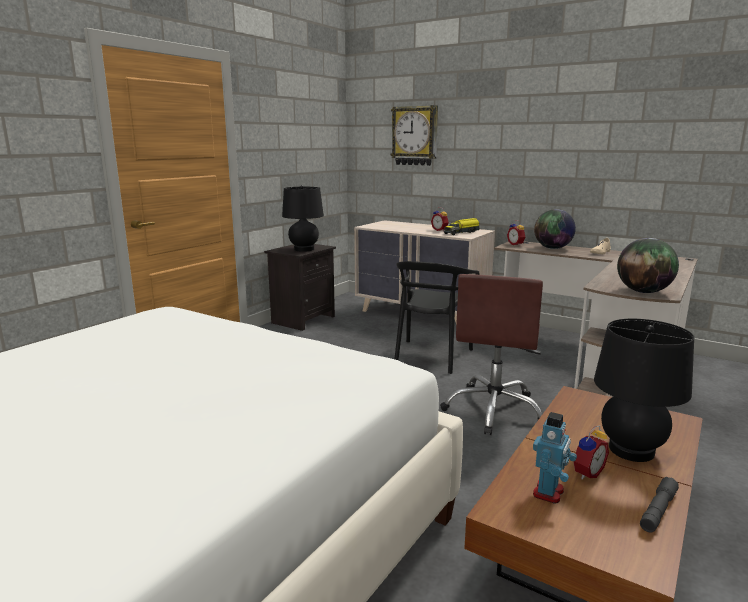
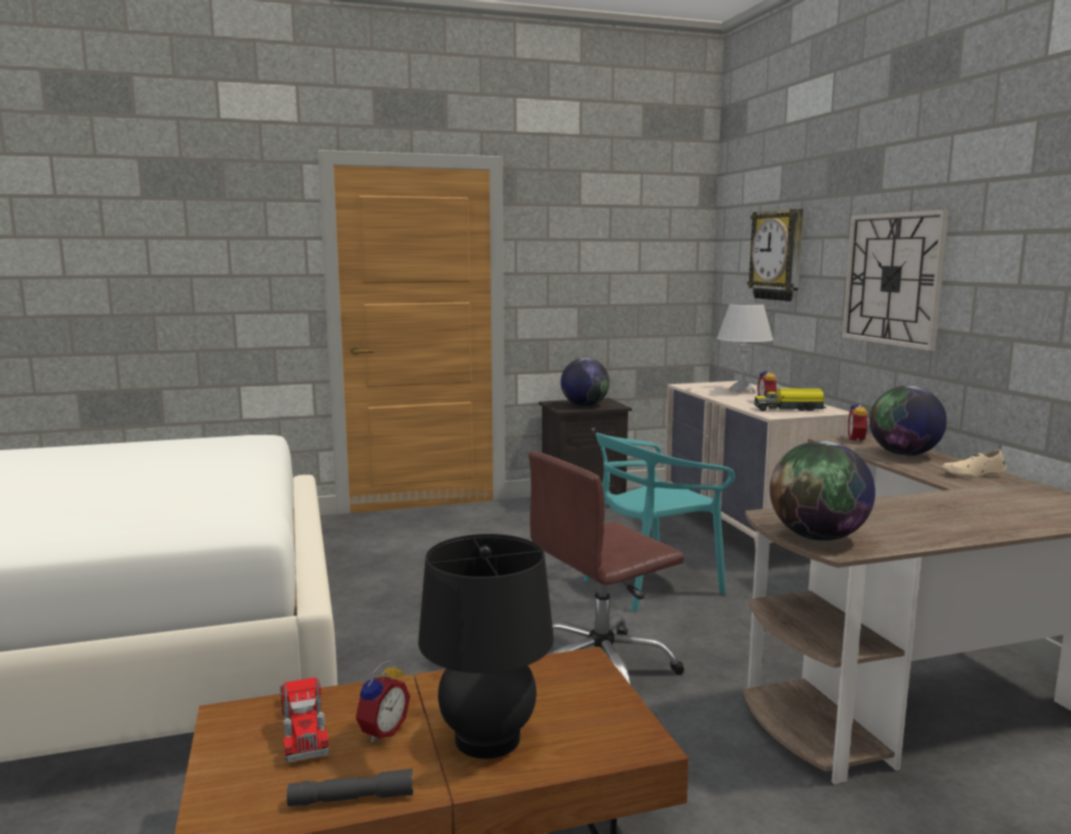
camera: 40 degrees right, 5 degrees down
black table lamp [282,185,324,252] -> globe [561,358,610,407]
black chair [395,261,479,374] -> turquoise chair [584,433,735,612]
toy robot [533,412,577,504] -> toy truck [280,677,329,762]
alarm clock [573,426,609,480] -> alarm clock turned 60 degrees counterclockwise [355,660,410,742]
none -> white table lamp [716,303,773,393]
none -> wall clock [842,209,949,351]

